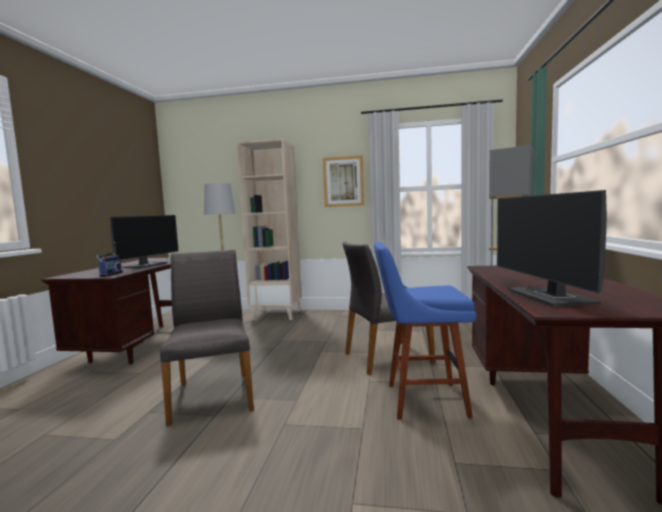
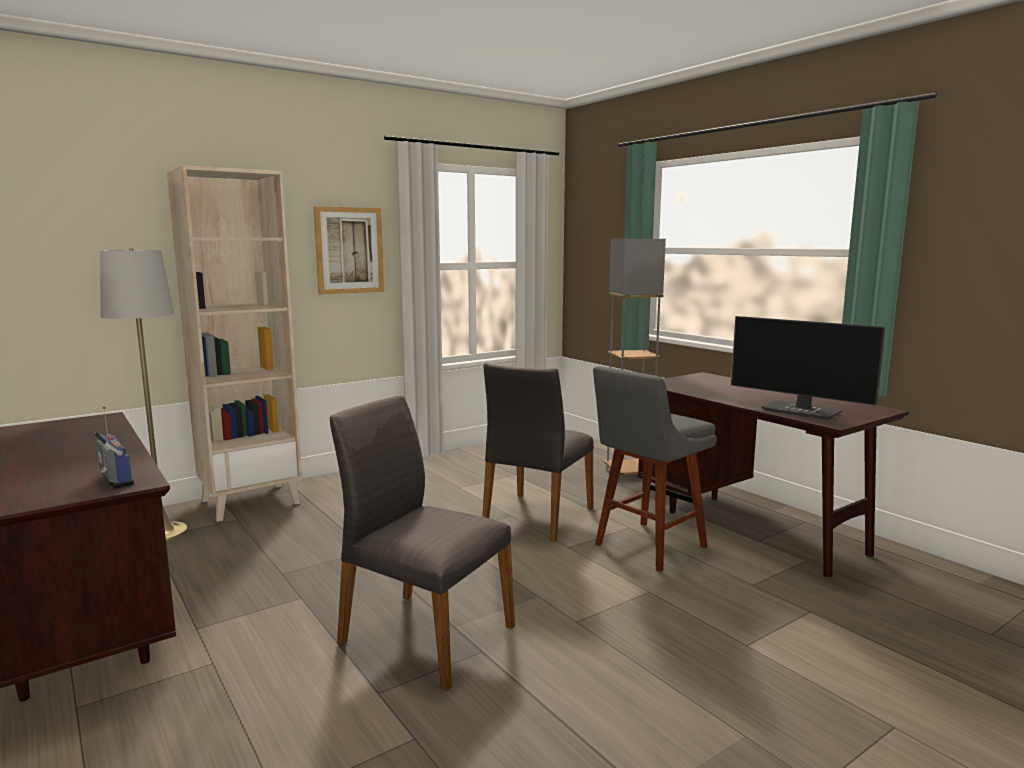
camera: 45 degrees left, 5 degrees up
monitor [110,215,179,269] -> none
blue stool [374,242,476,419] -> grey stool [593,366,717,572]

